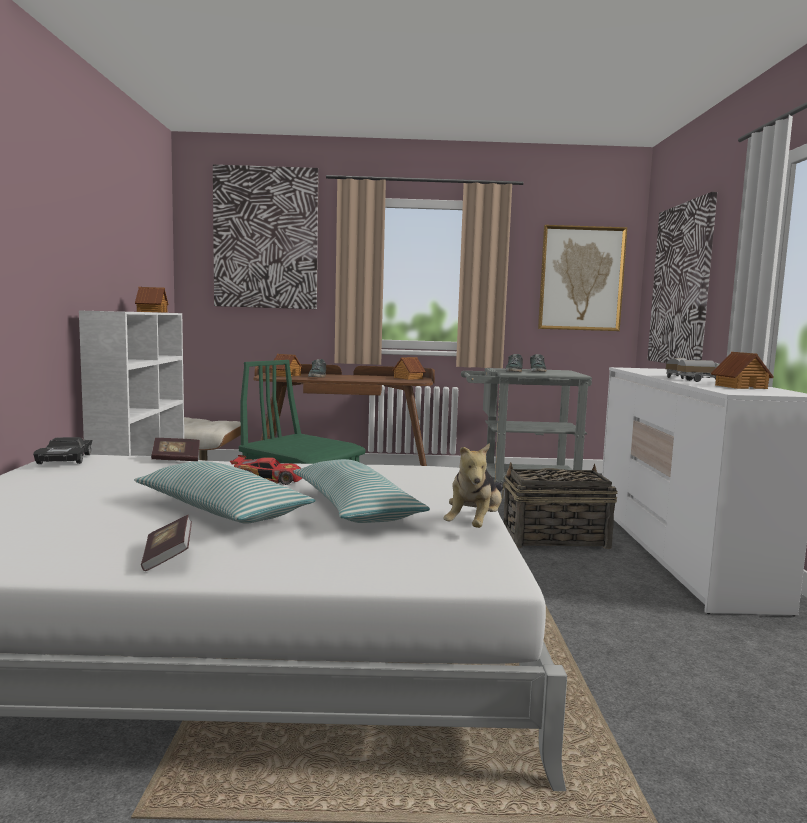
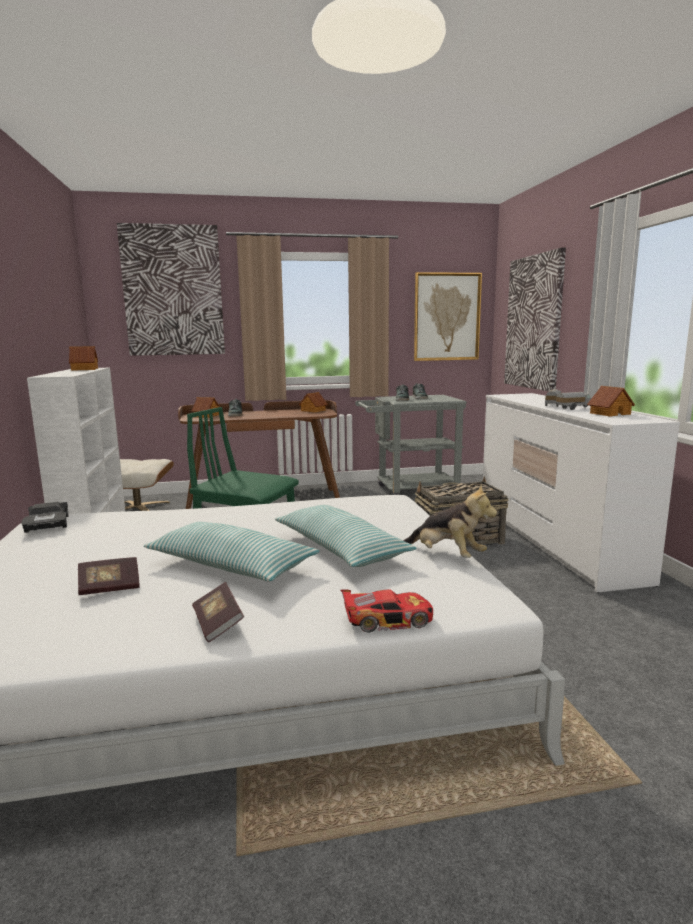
camera: 10 degrees left, 5 degrees up
book [151,438,200,461] -> book moved to [78,557,140,595]
toy car [230,455,302,485] -> toy car moved to [340,589,433,633]
plush toy [444,443,502,528] -> plush toy turned 60 degrees counterclockwise [403,485,497,558]

